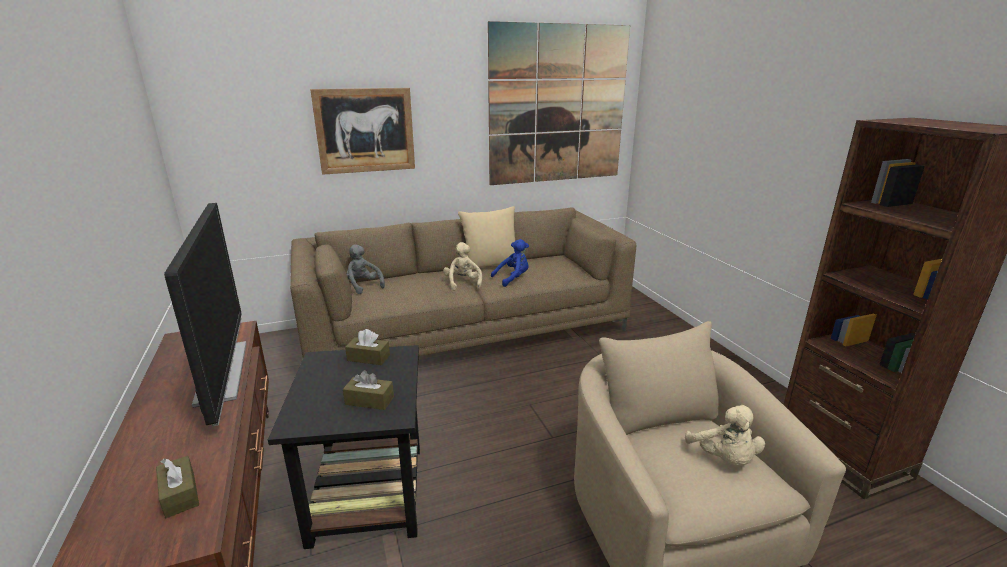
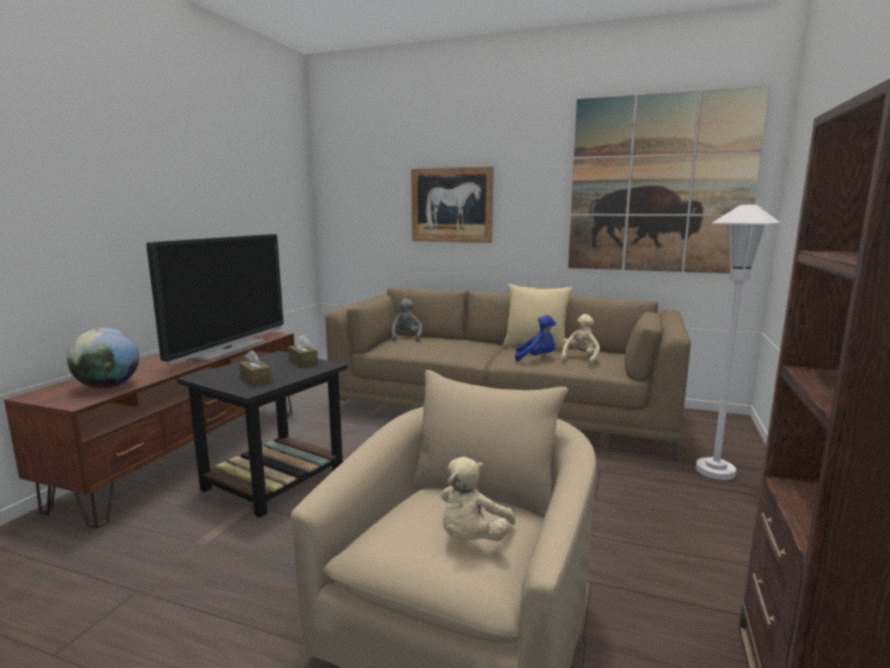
camera: 40 degrees right, 10 degrees down
brown tissue box [156,456,199,518] -> globe [67,328,139,389]
beige plush toy [443,242,482,291] -> beige plush toy moved to [561,314,600,366]
none -> white floor lamp [696,205,780,480]

